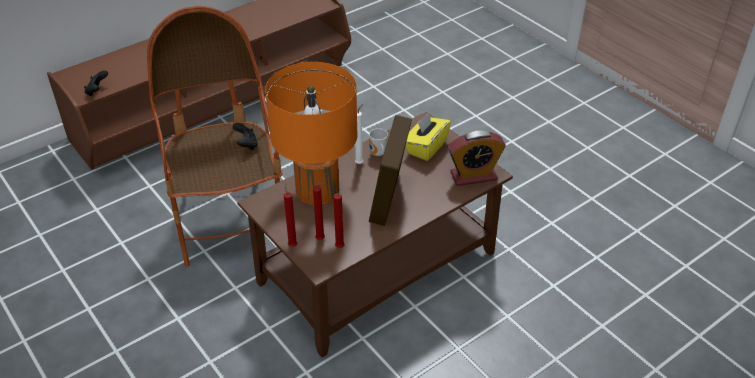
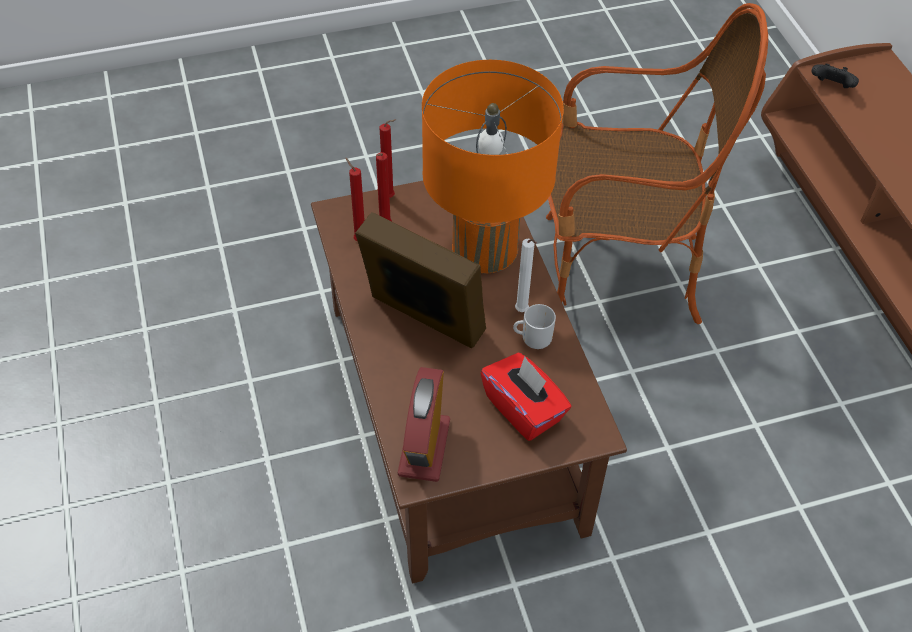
camera: 110 degrees right, 10 degrees up
black game controller [233,123,258,150] -> none
yellow tissue box [406,113,451,161] -> red tissue box [481,353,572,441]

